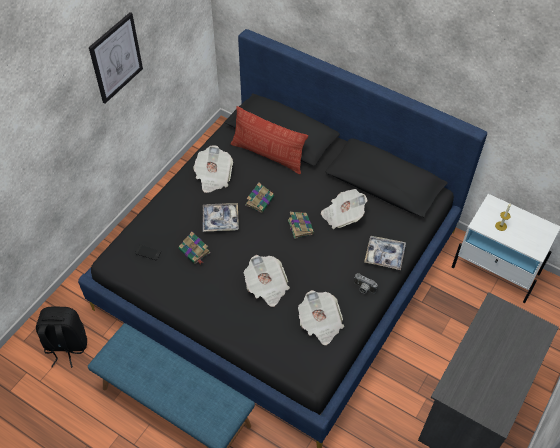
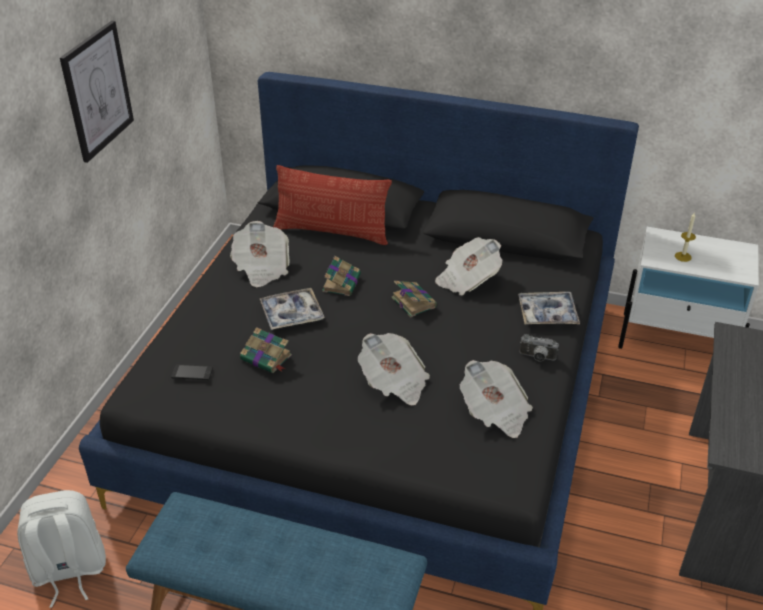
camera: 15 degrees left, 15 degrees down
black backpack [36,307,87,368] -> white backpack [17,490,106,608]

